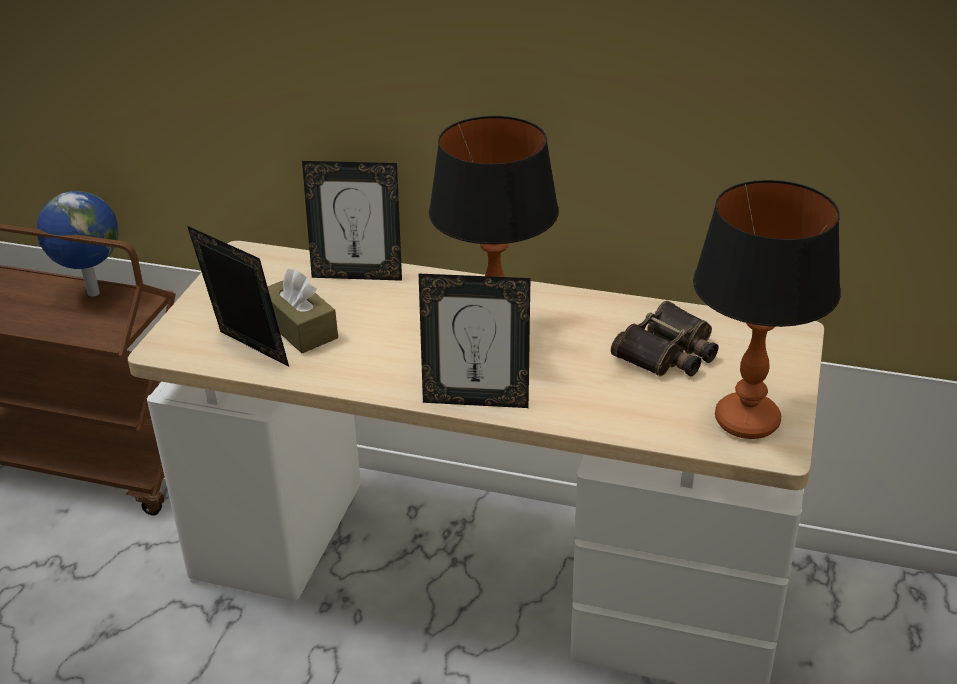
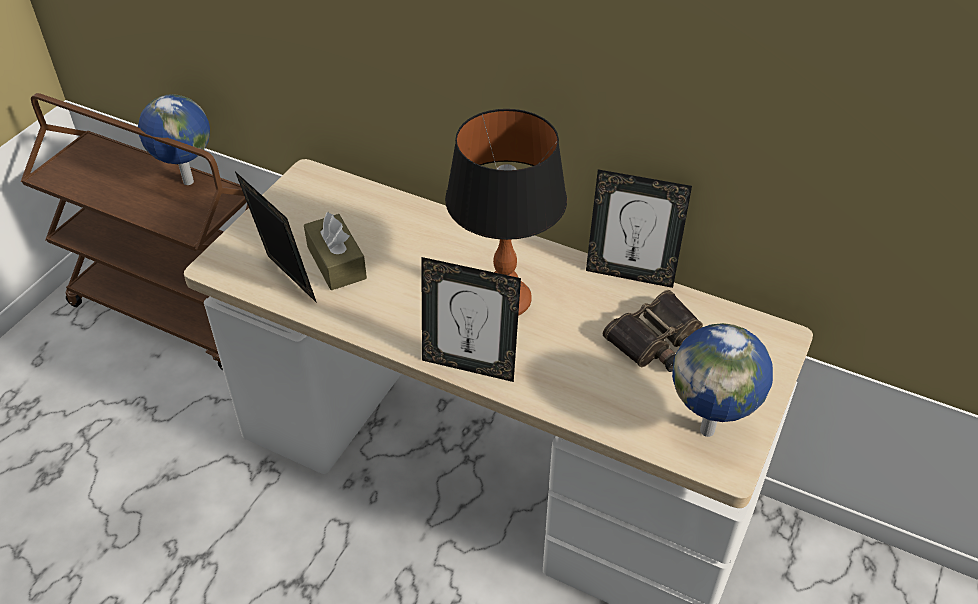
camera: 10 degrees right, 10 degrees up
picture frame [302,161,402,281] -> picture frame moved to [586,169,692,288]
table lamp [693,180,841,439] -> globe [672,323,773,437]

